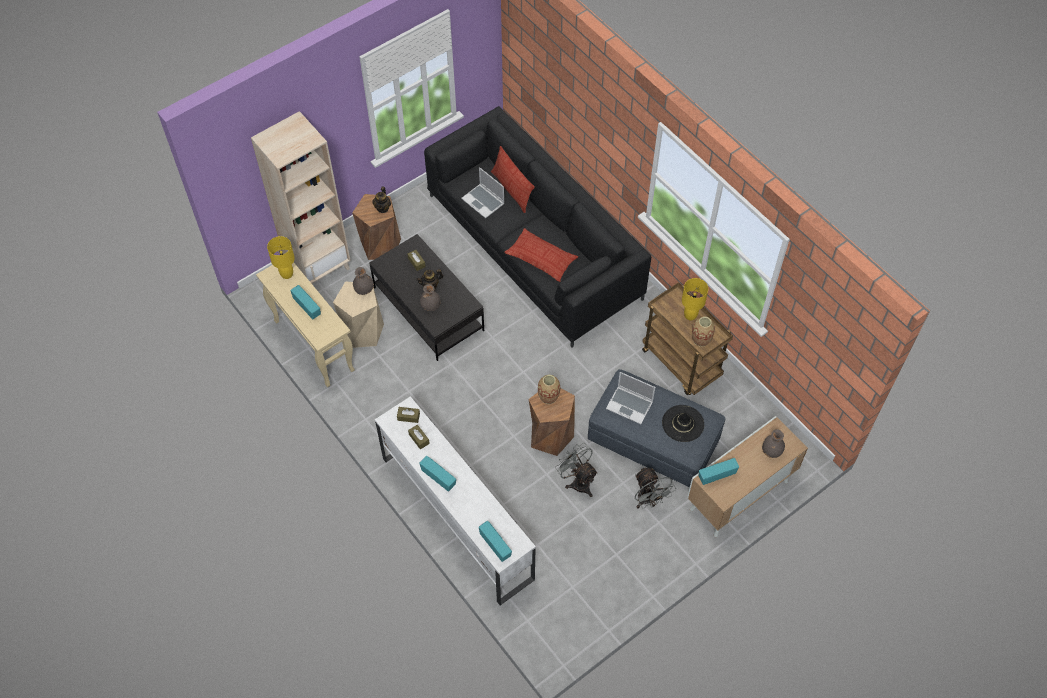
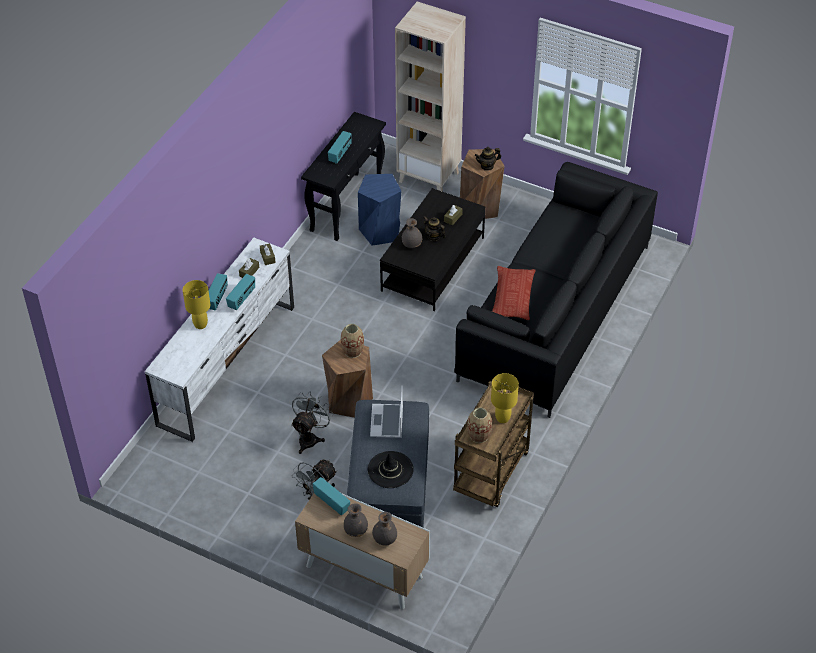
camera: 65 degrees right, 10 degrees down
beige console table [256,262,355,387] -> black console table [301,112,386,241]
yellow table lamp [267,236,295,279] -> yellow table lamp moved to [183,280,210,329]
beige stool [333,282,384,348] -> blue stool [358,174,401,246]
grey vase [353,267,374,295] -> grey vase moved to [344,503,368,537]
laptop [461,167,505,219] -> none
radio [479,521,512,562] -> radio moved to [226,274,255,310]
pillow [491,146,535,213] -> none

